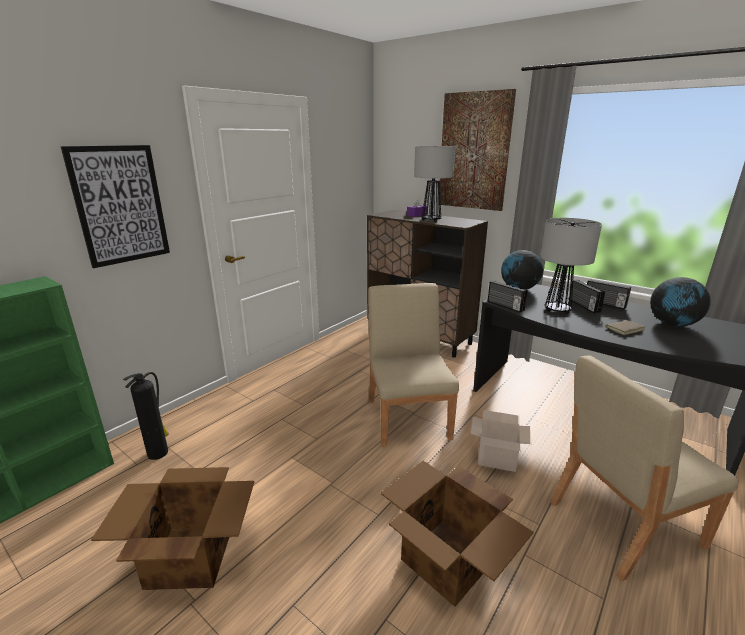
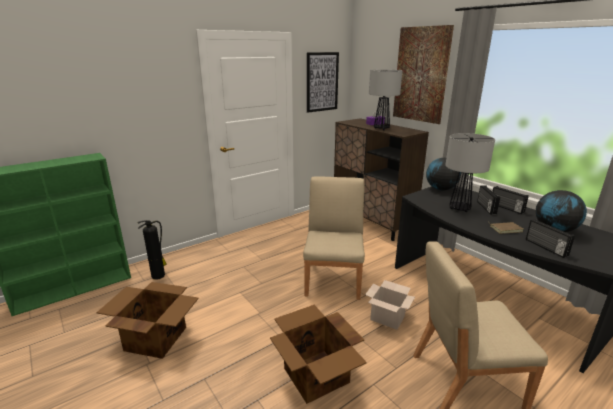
camera: 15 degrees right, 0 degrees up
picture [61,145,170,268] -> picture moved to [307,52,339,113]
radio [488,280,528,312] -> radio moved to [526,219,575,258]

